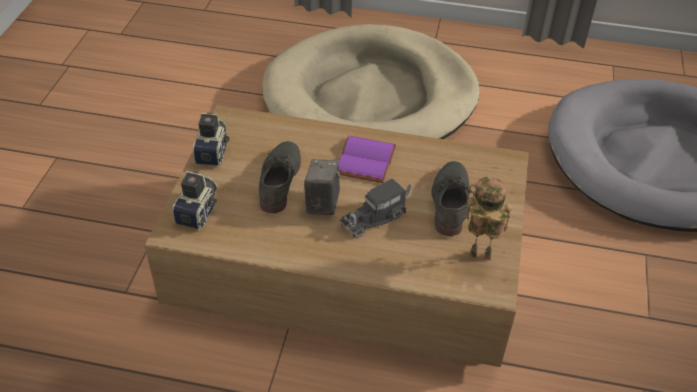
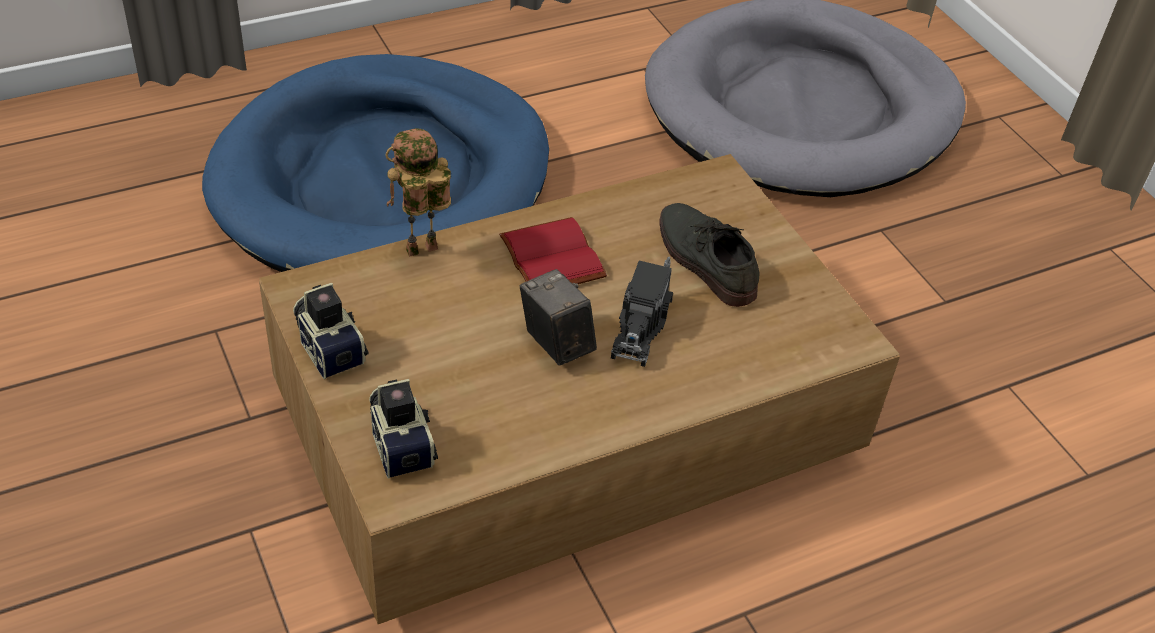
camera: 40 degrees left, 0 degrees up
grey shoe [259,141,301,213] -> none
beige dog bed [262,24,479,139] -> blue dog bed [202,54,549,272]
purple book [338,136,396,183] -> red book [499,217,607,284]
toy robot [465,177,511,261] -> toy robot moved to [386,128,451,257]

